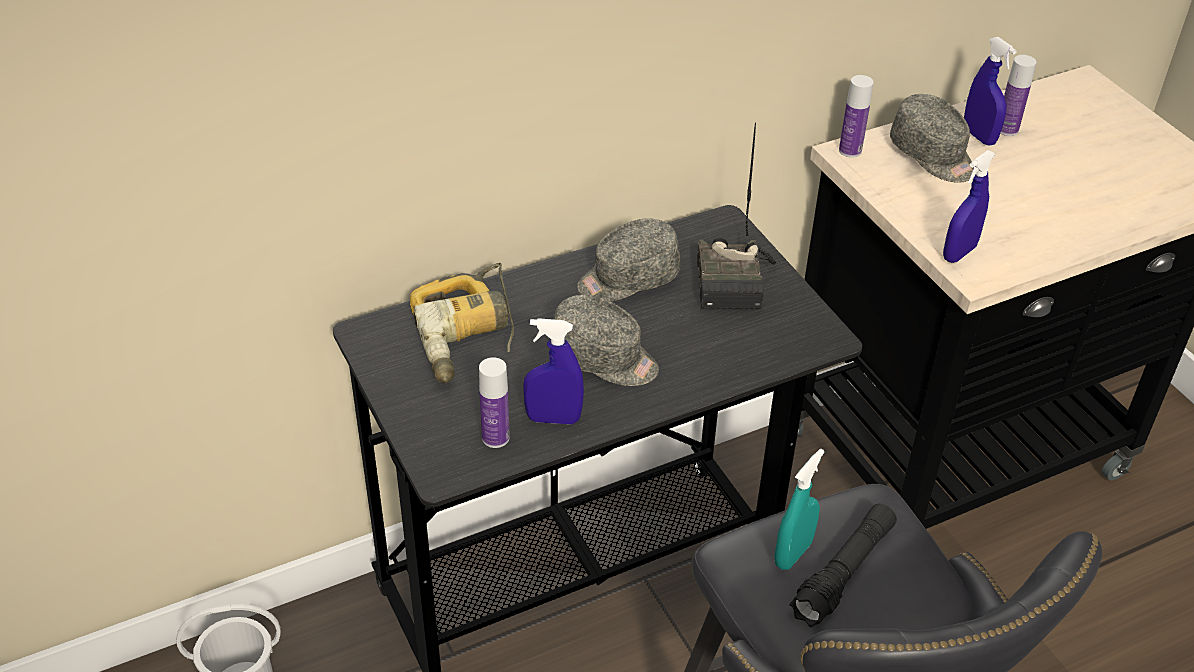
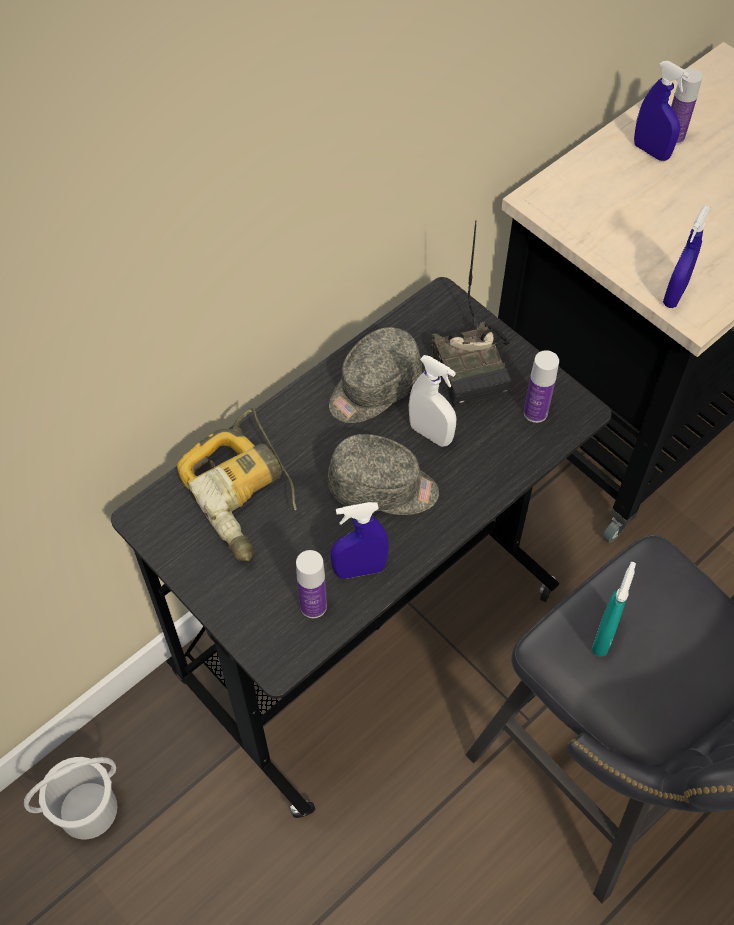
camera: 15 degrees left, 15 degrees up
black flashlight [790,504,897,627] -> none
bottle [839,75,874,158] -> bottle moved to [524,350,559,423]
grey cap [890,94,974,183] -> none
none -> white spray bottle [409,355,456,447]

